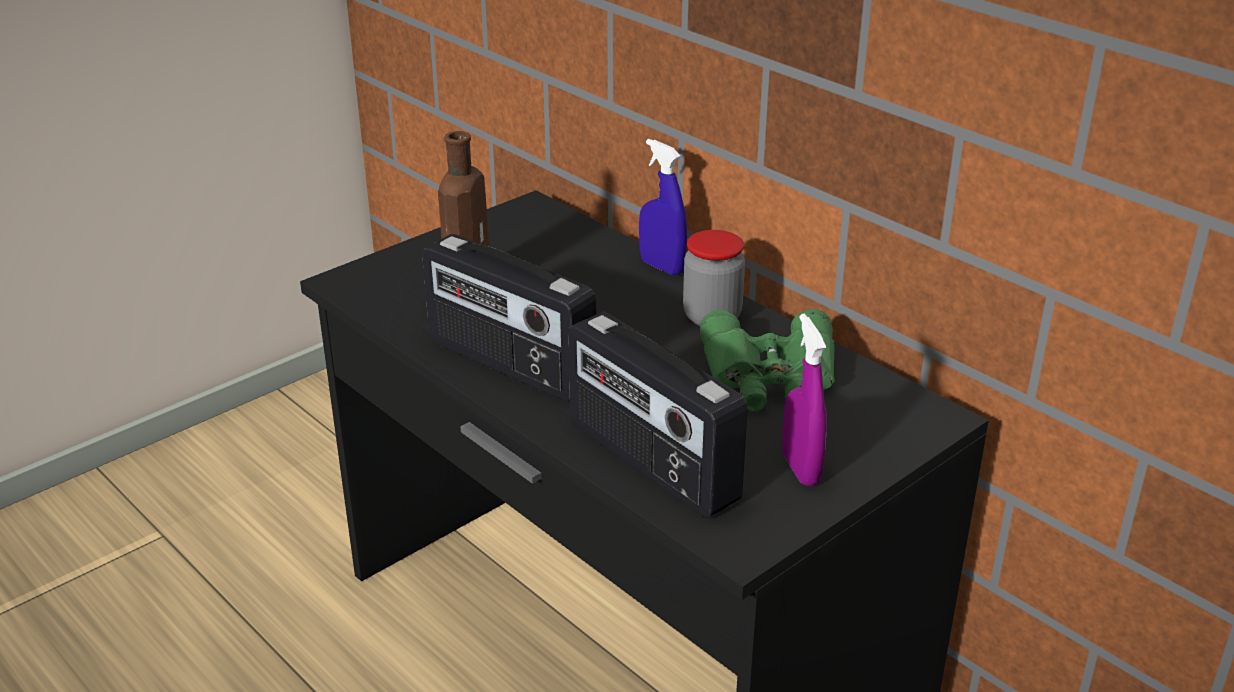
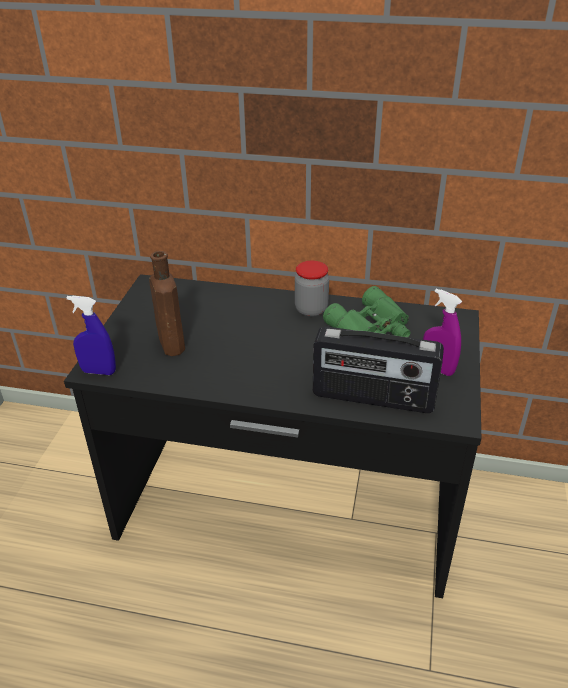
camera: 35 degrees left, 5 degrees up
radio [422,234,596,402] -> none
blue spray bottle [639,139,687,276] -> blue spray bottle moved to [67,295,116,375]

